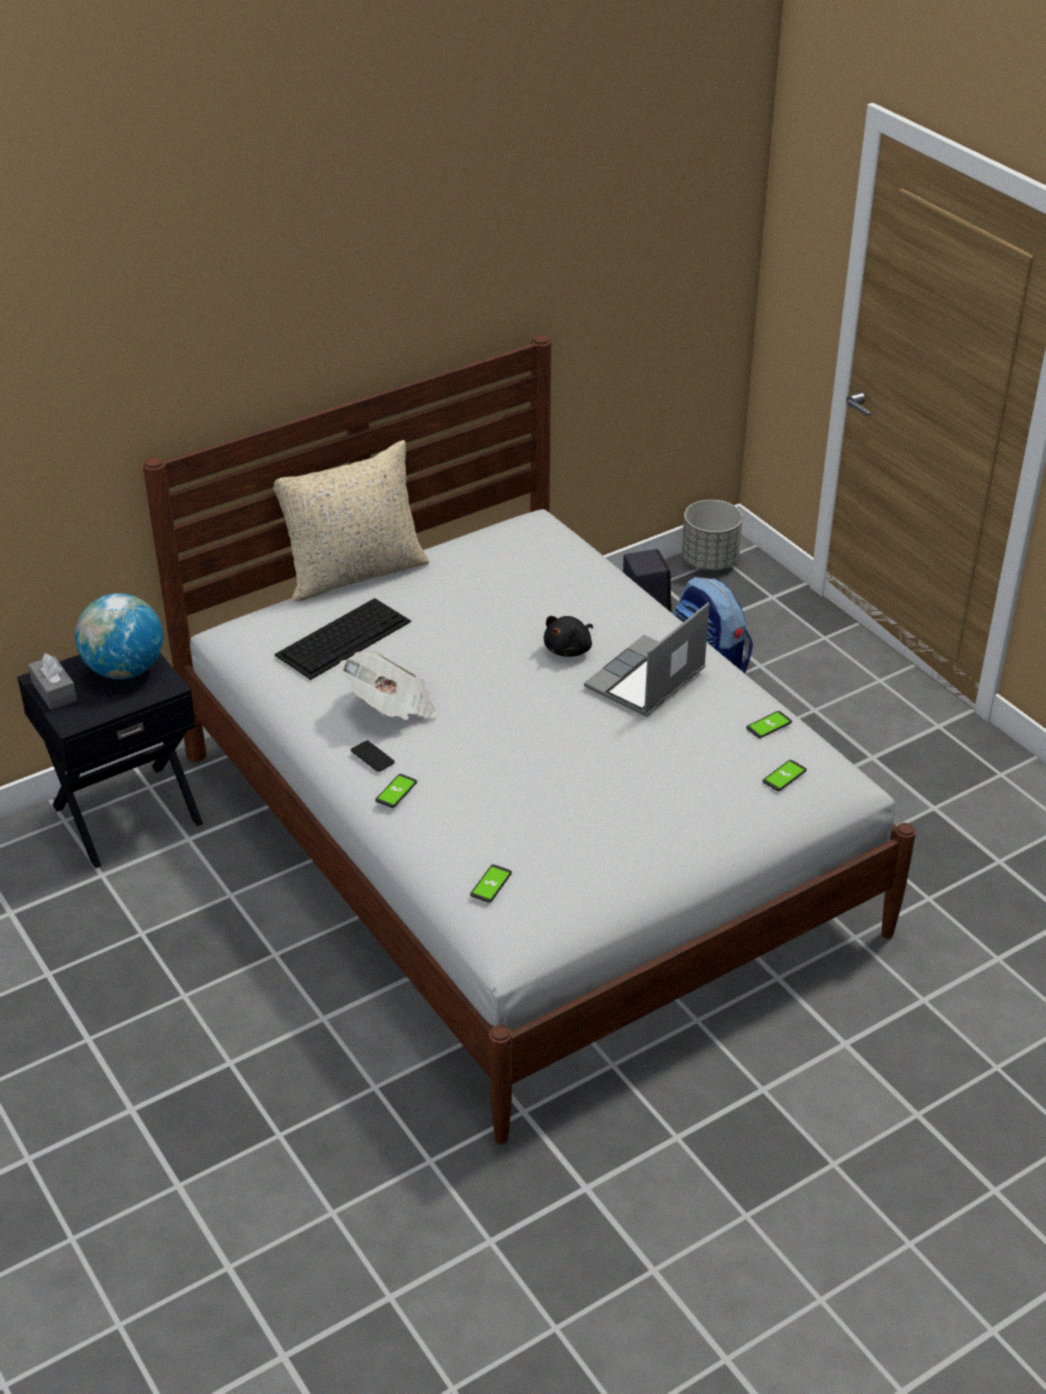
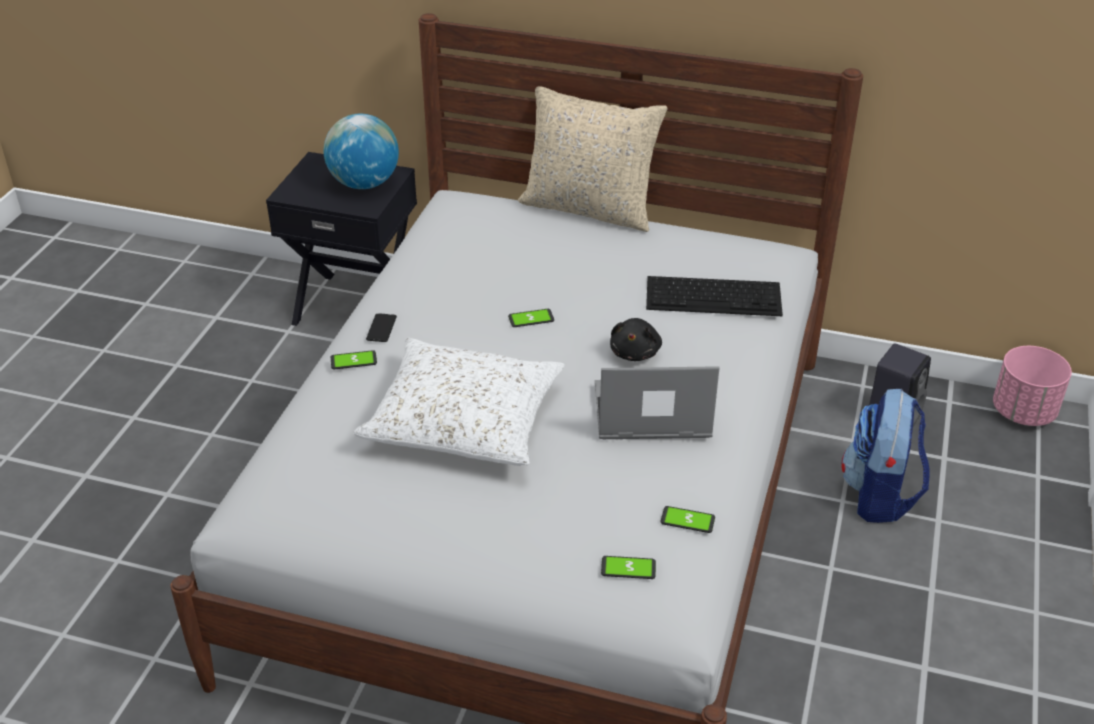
camera: 50 degrees right, 0 degrees up
grey tissue box [28,653,77,710] -> none
keyboard [274,598,411,680] -> keyboard moved to [646,276,783,316]
newspaper [340,651,438,720] -> none
phone [470,864,512,903] -> phone moved to [508,309,554,327]
black plush toy [544,616,593,657] -> black plush toy turned 75 degrees counterclockwise [610,318,662,361]
grey planter [682,500,743,570] -> pink planter [993,346,1072,426]
none -> white pillow [353,338,565,466]

